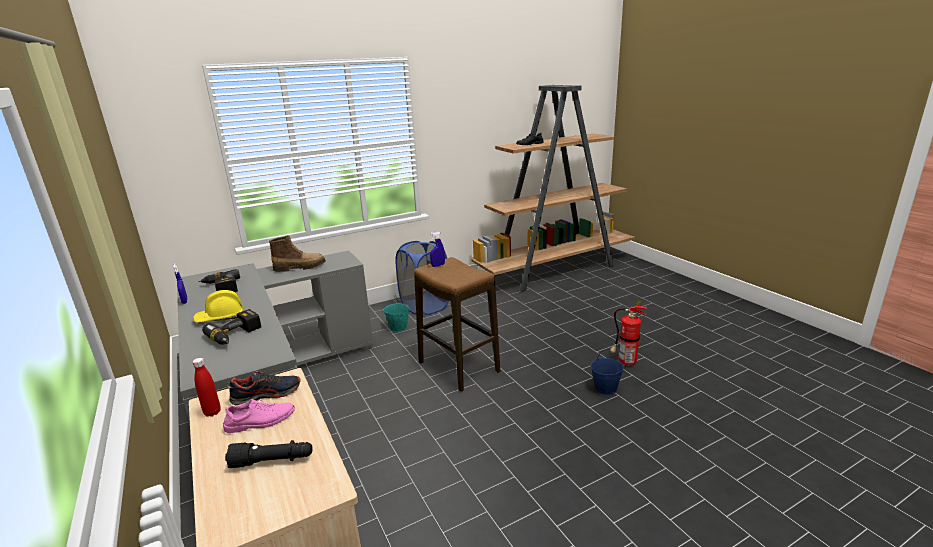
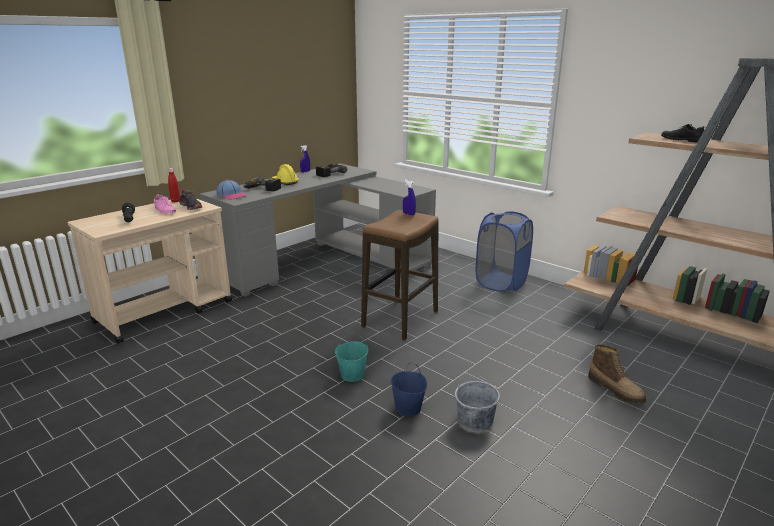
camera: 70 degrees right, 0 degrees up
boot [269,235,326,272] -> boot moved to [588,344,646,404]
turquoise bucket [383,297,409,332] -> turquoise bucket moved to [335,332,368,382]
fire extinguisher [610,301,647,366] -> grey bucket [455,374,500,431]
none -> cap [217,180,247,200]

